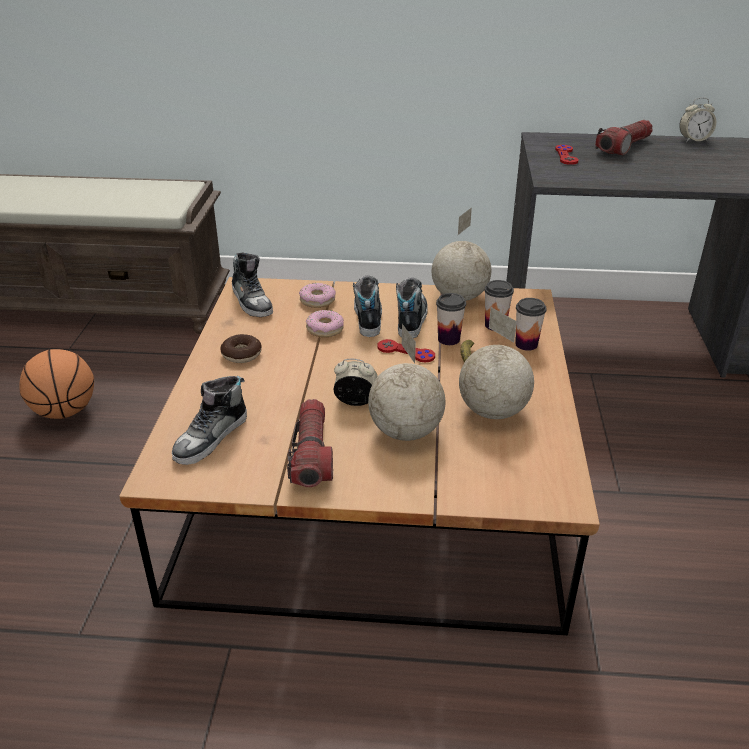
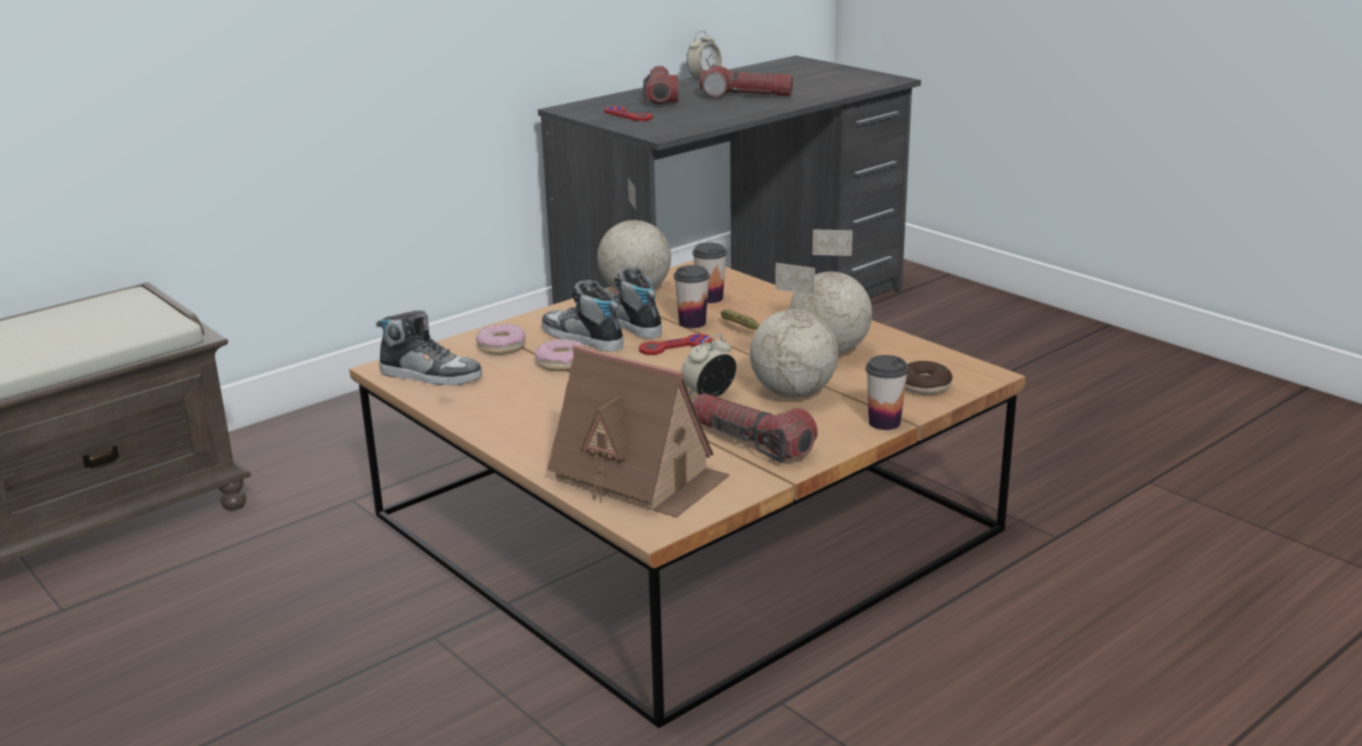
camera: 45 degrees left, 10 degrees down
basketball [19,349,94,419] -> none
shoe [172,376,247,465] -> toy house [547,345,730,518]
donut [220,334,262,363] -> donut moved to [905,361,953,395]
cup [515,298,547,351] -> cup moved to [865,355,909,430]
none -> flashlight [700,65,793,98]

